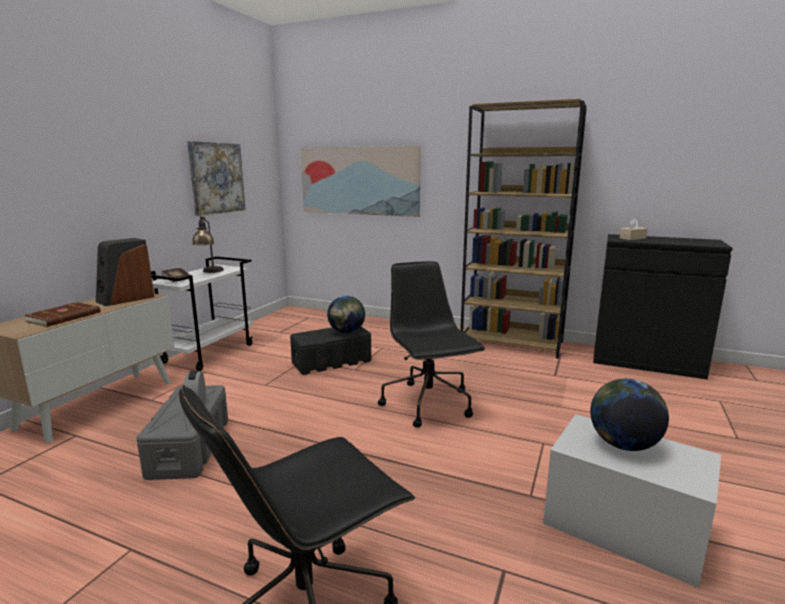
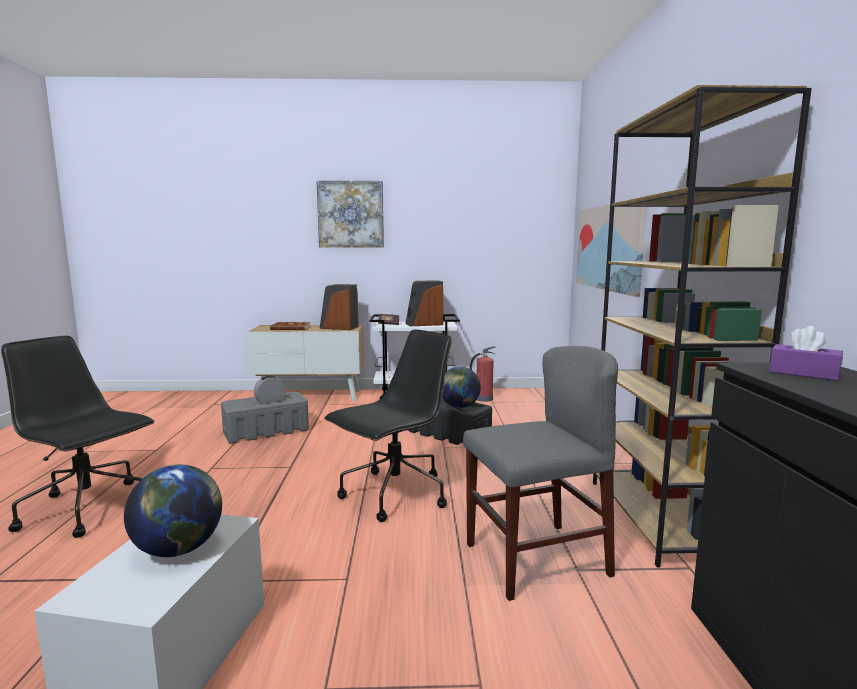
camera: 65 degrees right, 5 degrees down
picture [187,141,245,216] -> picture moved to [317,181,384,248]
table lamp [192,216,224,273] -> speaker [405,280,443,326]
beige tissue box [620,218,648,240] -> purple tissue box [769,326,843,381]
none -> grey chair [463,346,618,601]
none -> fire extinguisher [470,346,496,402]

